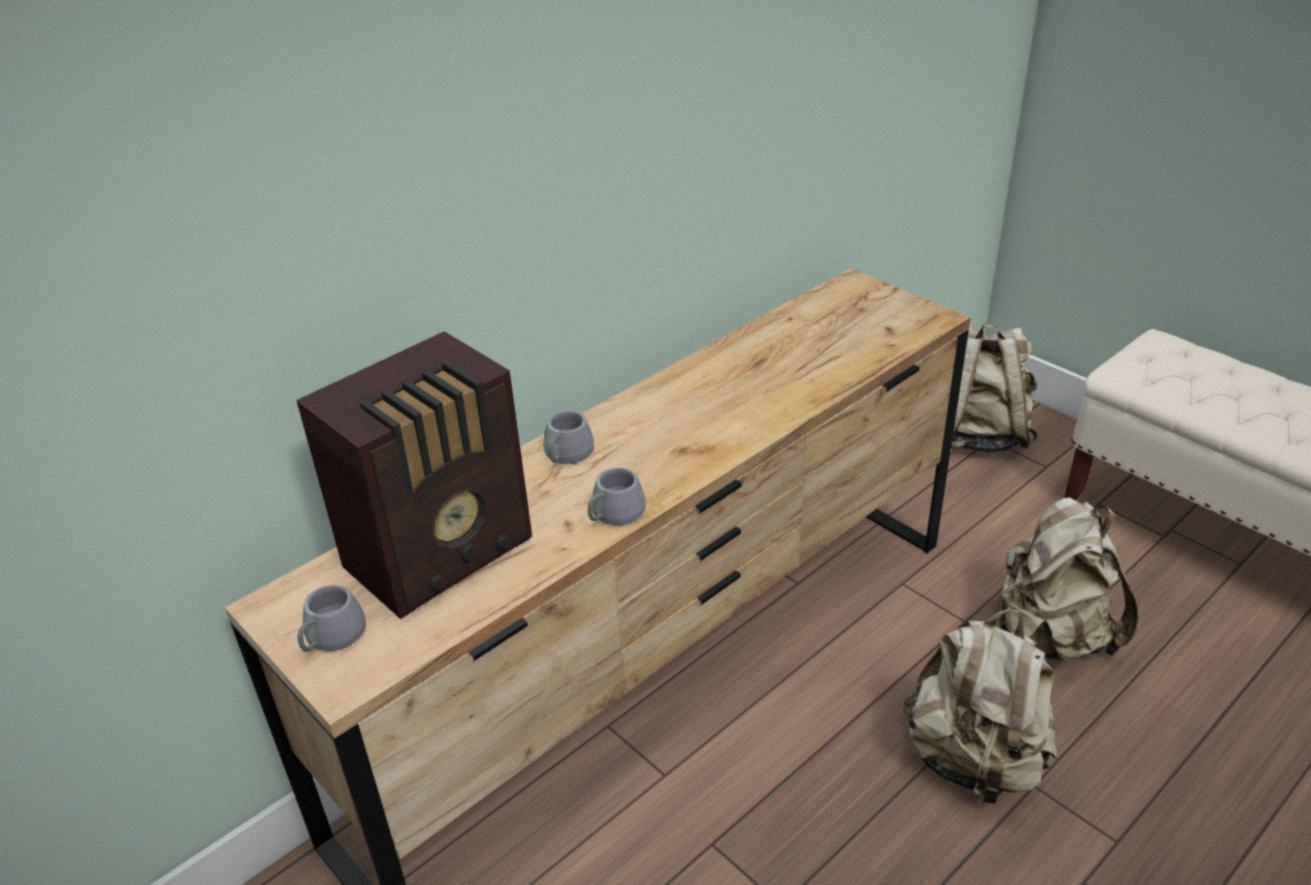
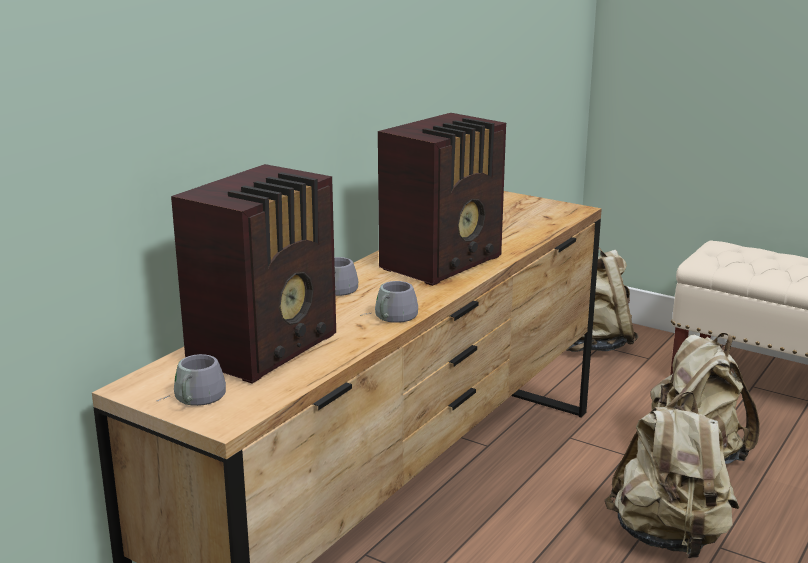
camera: 15 degrees left, 15 degrees down
none -> radio [378,113,506,286]

